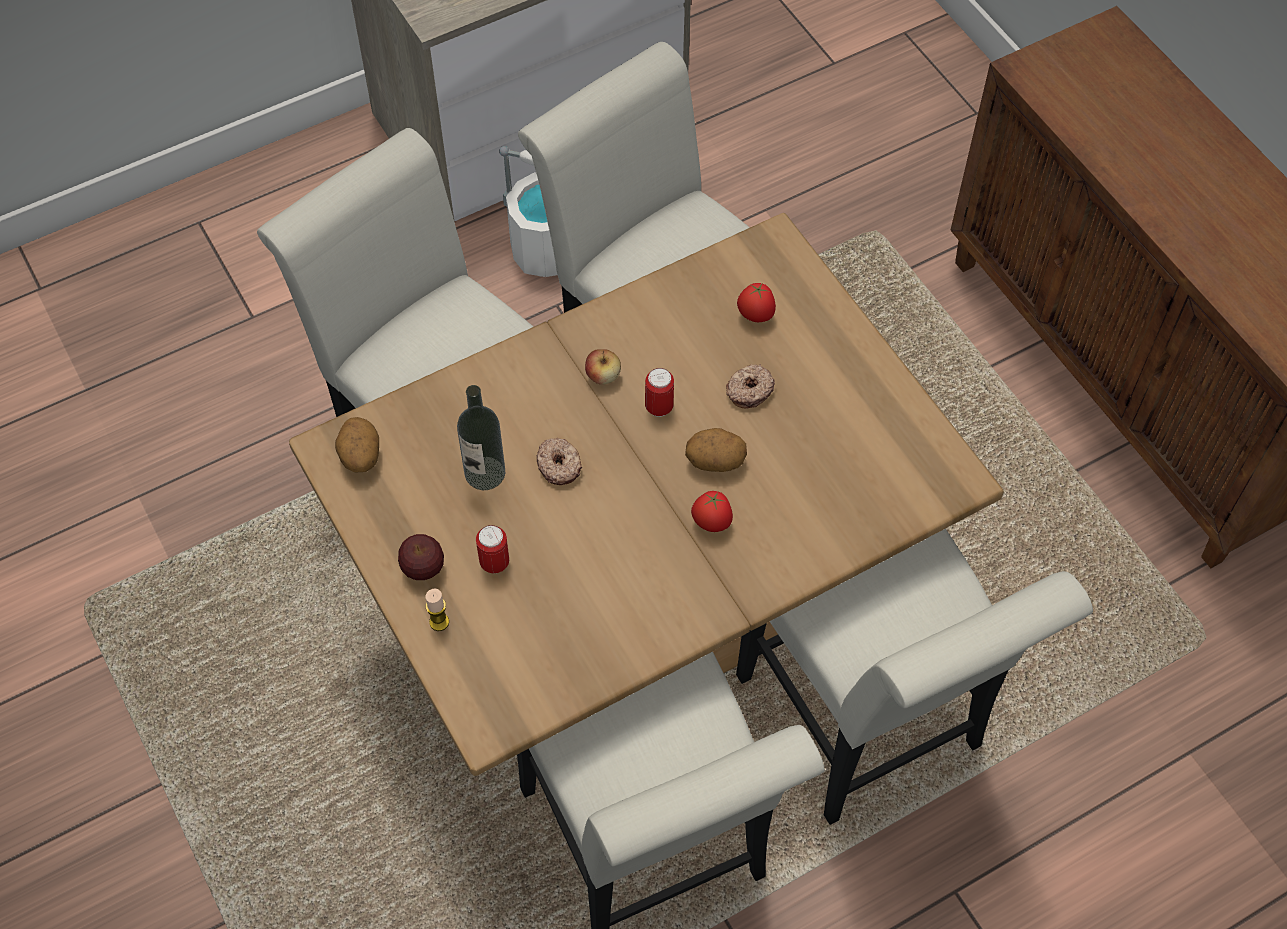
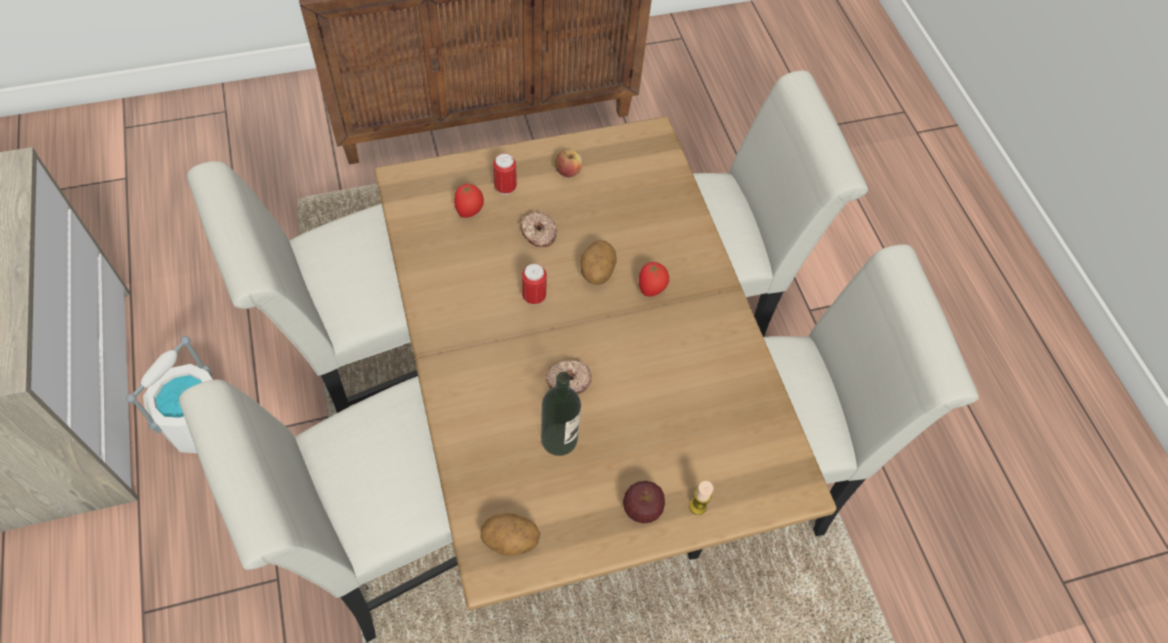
camera: 80 degrees left, 0 degrees up
can [476,525,509,573] -> can moved to [493,153,517,195]
apple [585,349,621,385] -> apple moved to [555,149,582,177]

